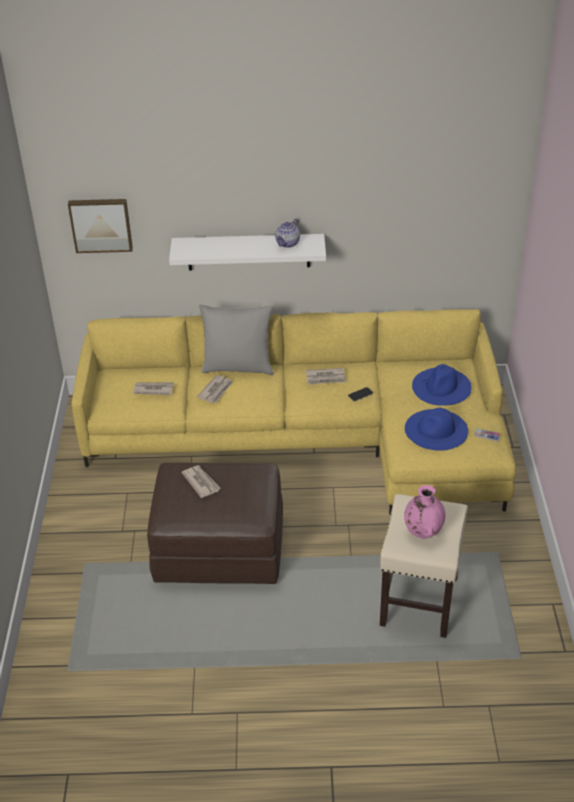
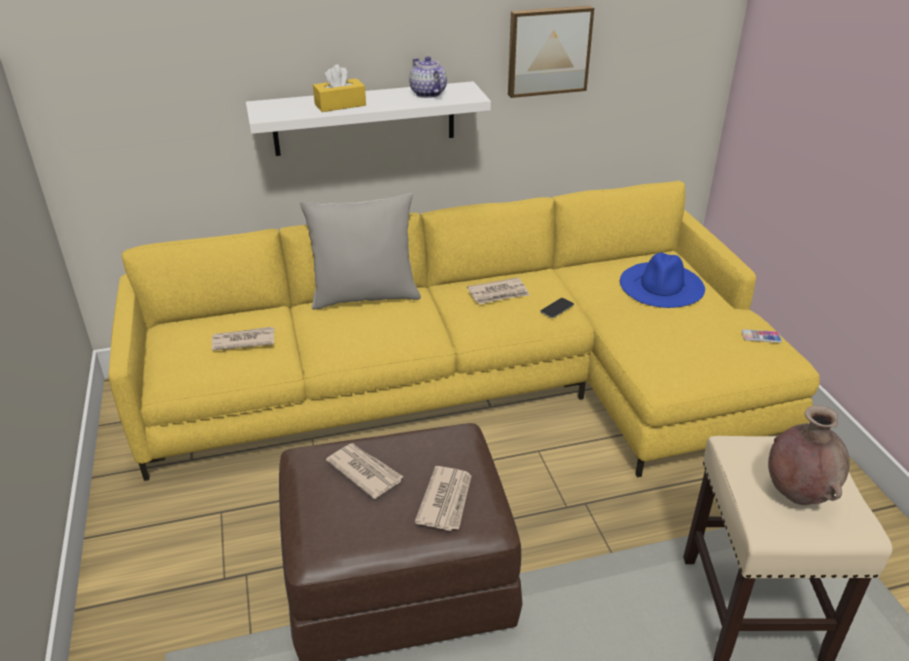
camera: 15 degrees left, 5 degrees down
picture [68,199,133,253] -> picture moved to [508,6,594,98]
newspaper [197,375,233,403] -> newspaper moved to [414,466,472,531]
teapot [275,219,300,248] -> teapot turned 135 degrees clockwise [409,56,447,98]
pink vase [404,485,446,539] -> brown vase [768,405,850,505]
blue hat [405,408,468,451] -> none
none -> yellow tissue box [313,64,366,112]

